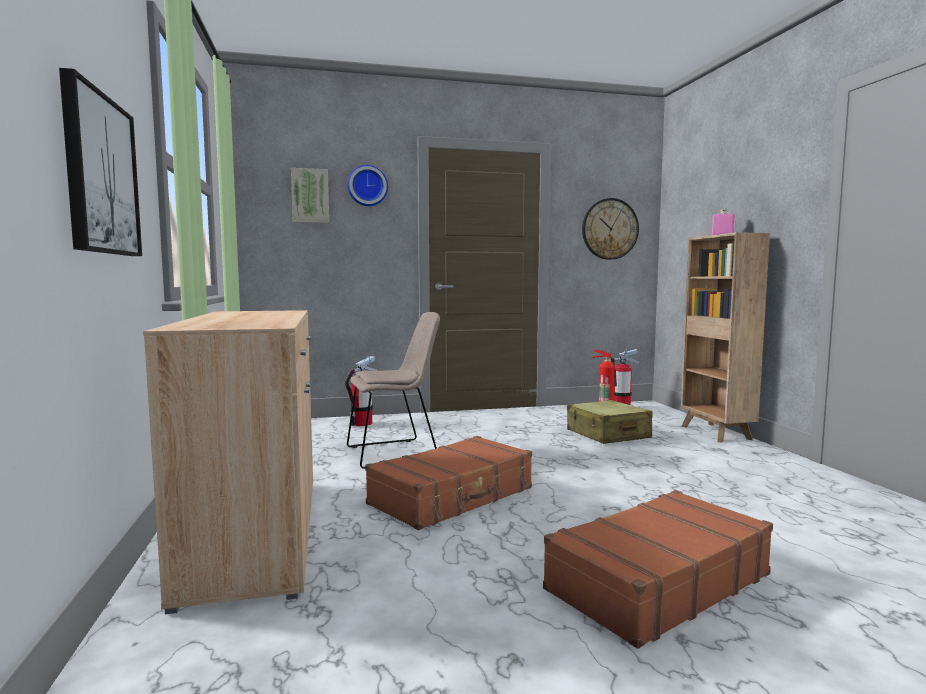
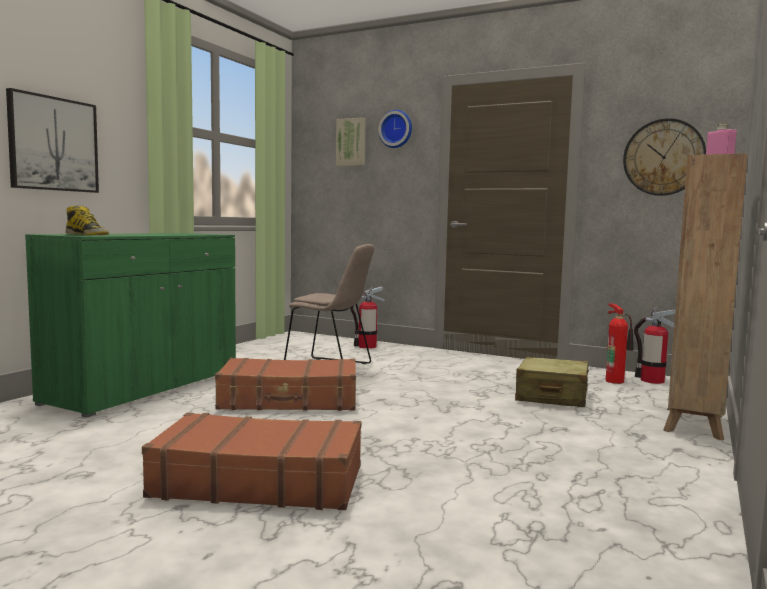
camera: 40 degrees right, 0 degrees up
beige cabinet [143,310,313,614] -> green cabinet [25,233,236,418]
none -> boot [66,206,109,235]

